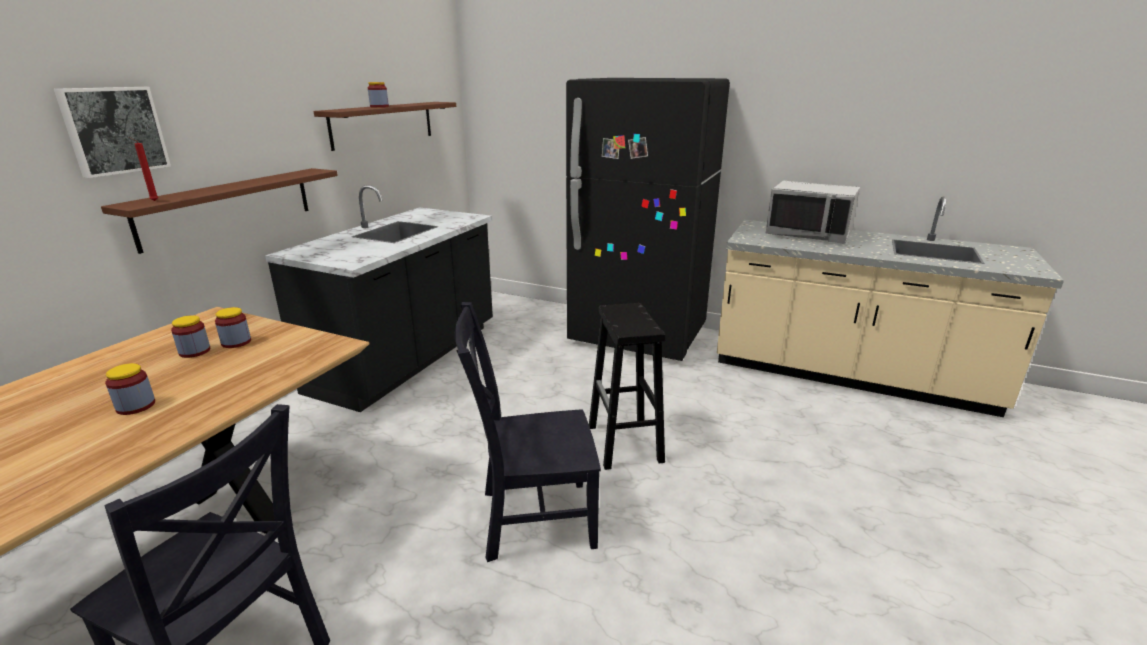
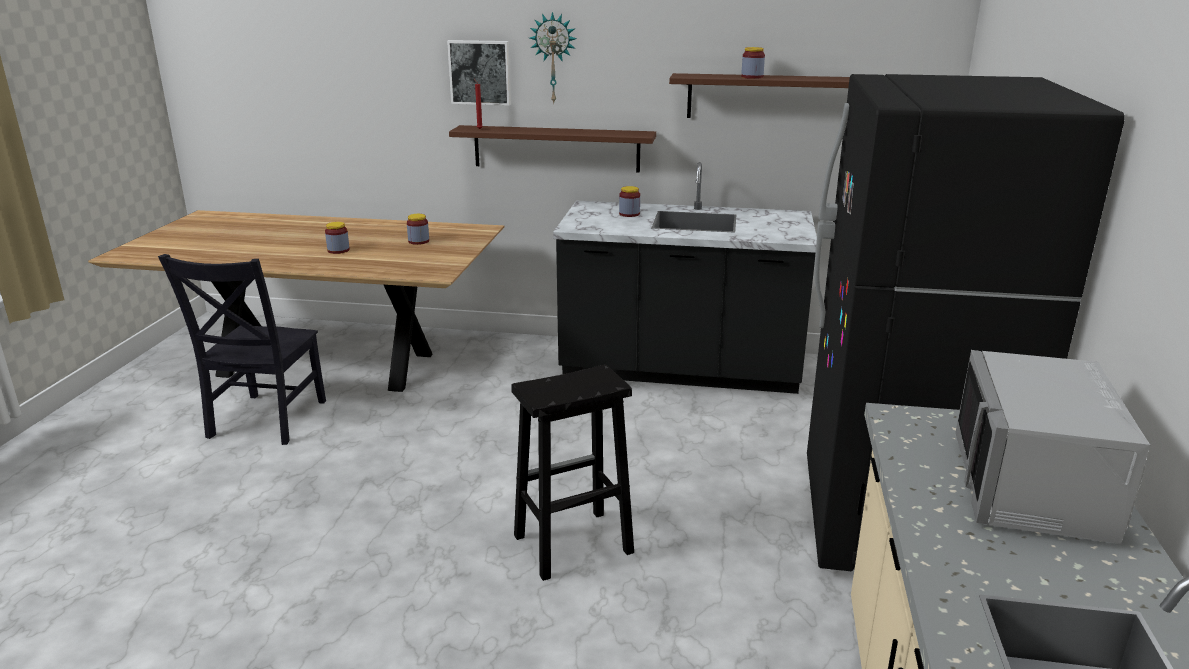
camera: 75 degrees right, 0 degrees up
jar [215,307,251,348] -> jar moved to [619,186,640,217]
black chair [455,302,601,562] -> none
none -> wall clock [530,12,577,103]

